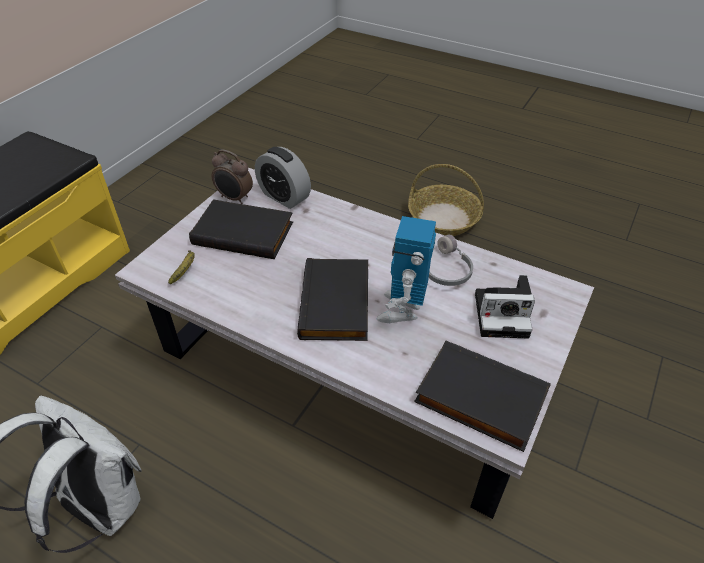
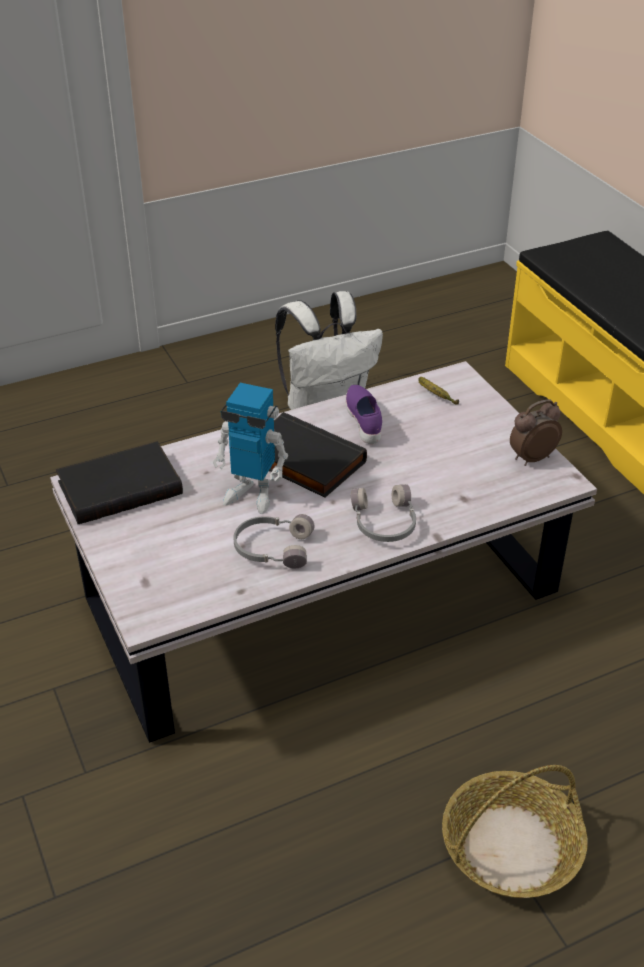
camera: 125 degrees right, 5 degrees down
black book [189,199,293,259] -> none
alarm clock [255,147,311,209] -> none
toy robot [376,216,436,323] -> toy robot turned 150 degrees clockwise [213,383,288,514]
camera [475,275,535,338] -> none
none -> purple shoe [346,385,382,444]
none -> grey headphones [351,484,416,542]

